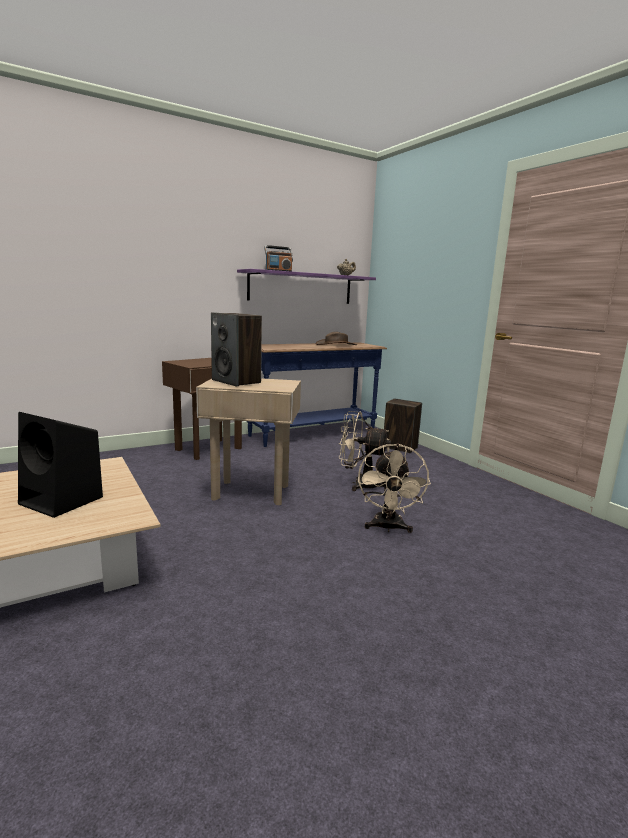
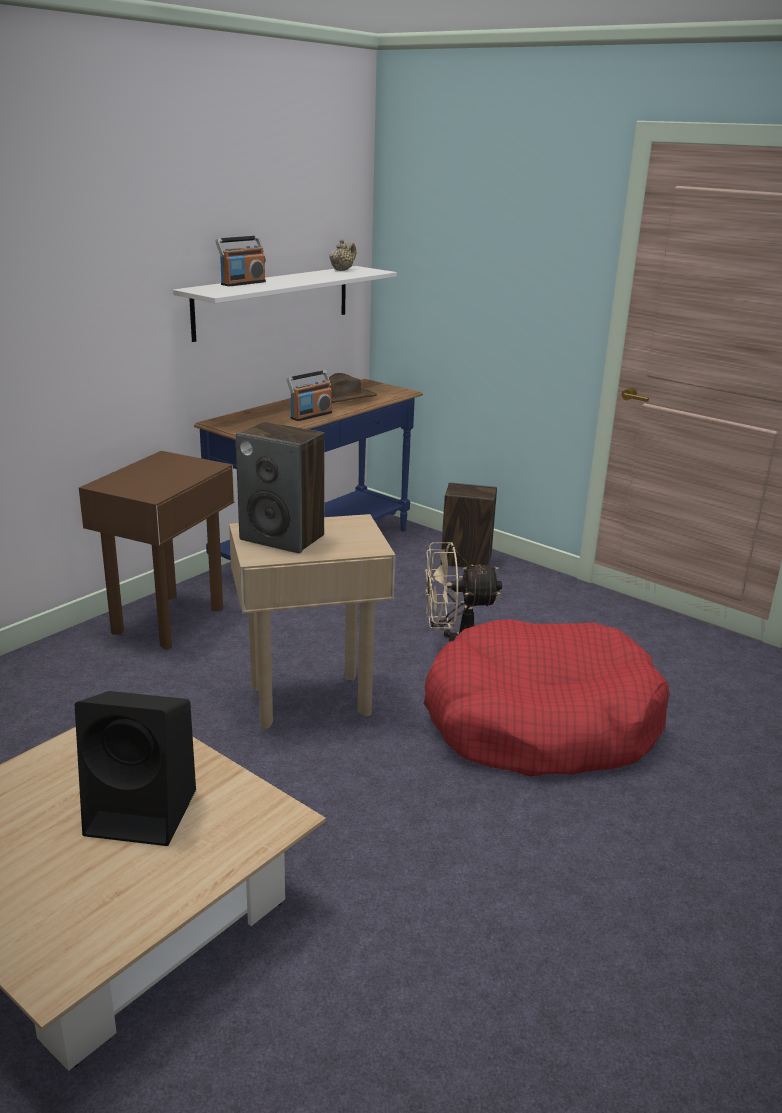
camera: 20 degrees left, 10 degrees up
purple shelf [237,269,376,304] -> white shelf [173,266,397,342]
beige fan [358,443,431,533] -> red dog bed [424,619,670,777]
none -> radio [287,370,332,421]

